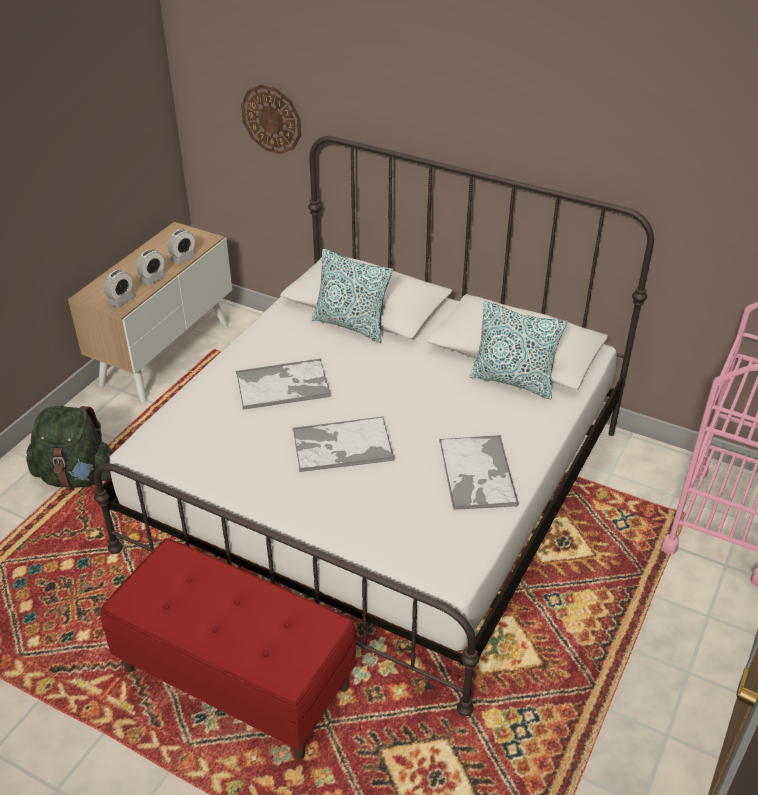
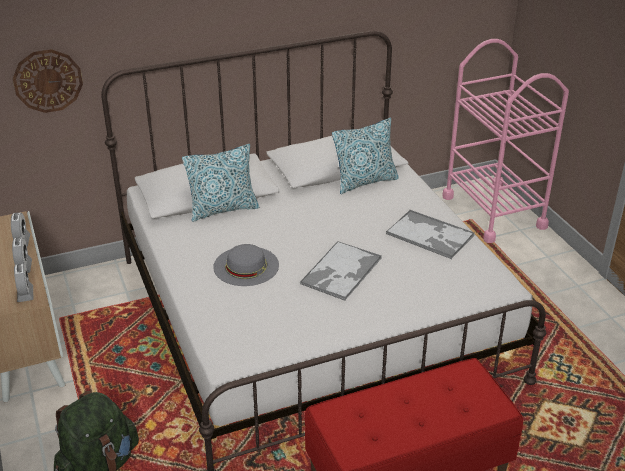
camera: 50 degrees left, 5 degrees down
tray [236,359,331,410] -> grey hat [213,244,279,286]

